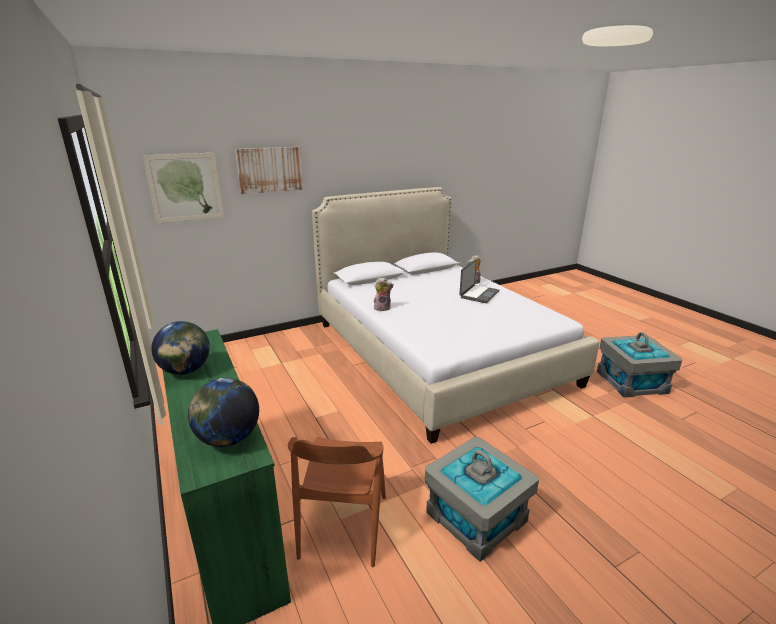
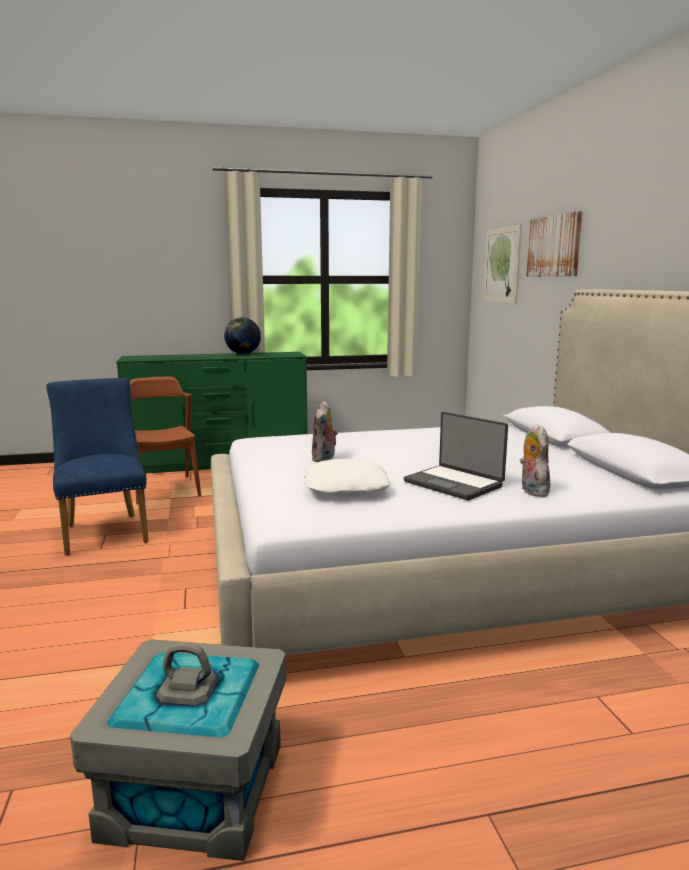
camera: 105 degrees right, 10 degrees down
globe [188,378,259,447] -> none
brown chair [288,437,386,567] -> brown chair turned 45 degrees clockwise [130,376,201,505]
plush toy [374,277,394,311] -> plush toy moved to [312,401,338,462]
grey storage box [425,437,539,562] -> blue chair [46,378,148,555]
none -> white pillow [304,459,391,497]

